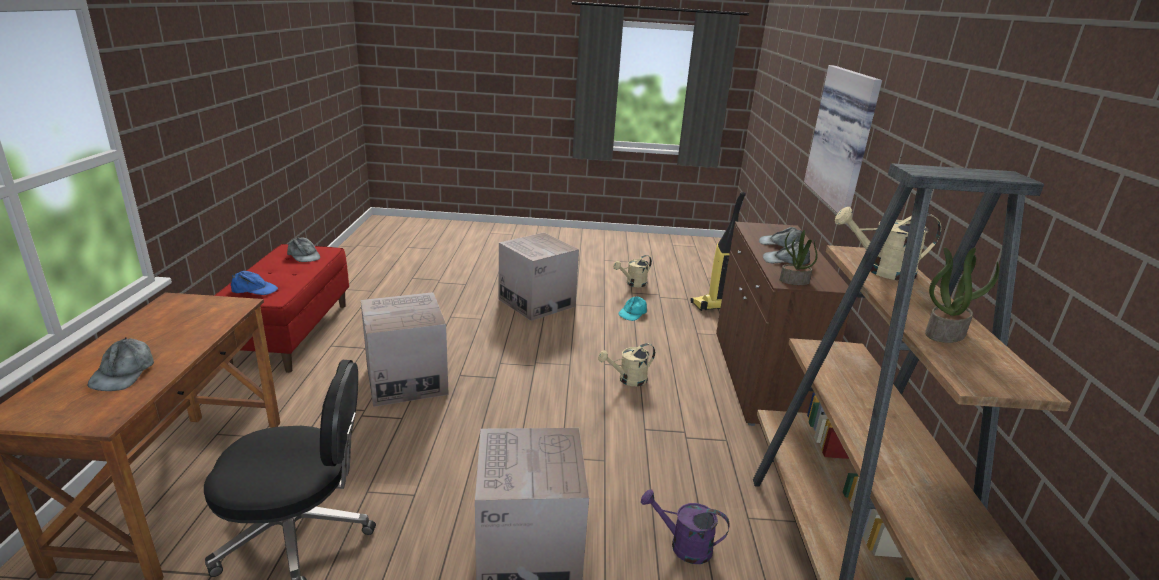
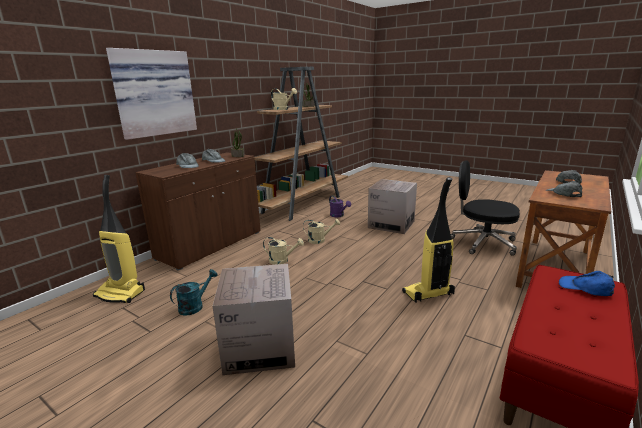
camera: 145 degrees left, 5 degrees down
grey cap [287,238,320,262] -> grey cap moved to [546,181,582,197]
cardboard box [361,292,449,407] -> vacuum cleaner [402,177,455,303]
beige watering can [613,255,652,287] -> beige watering can moved to [303,219,340,244]
turquoise cap [618,296,647,321] -> turquoise watering can [170,269,218,316]

